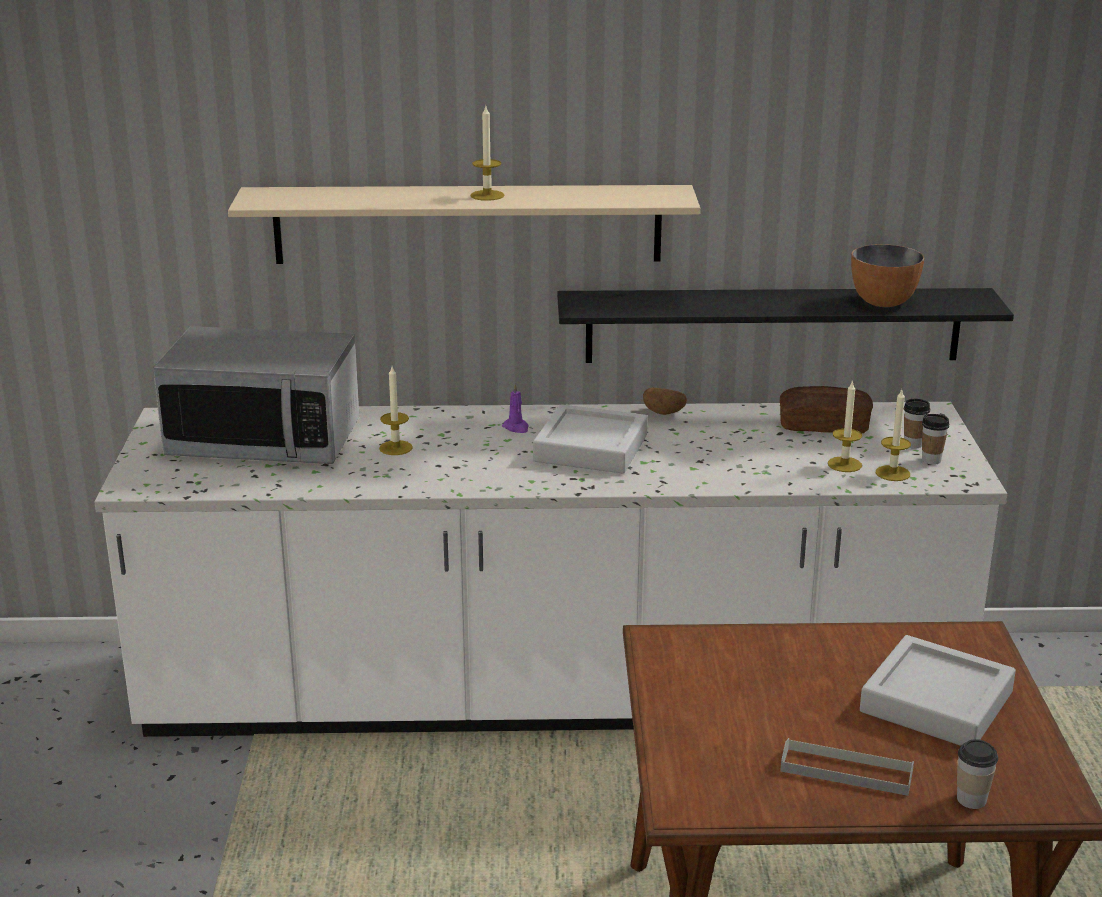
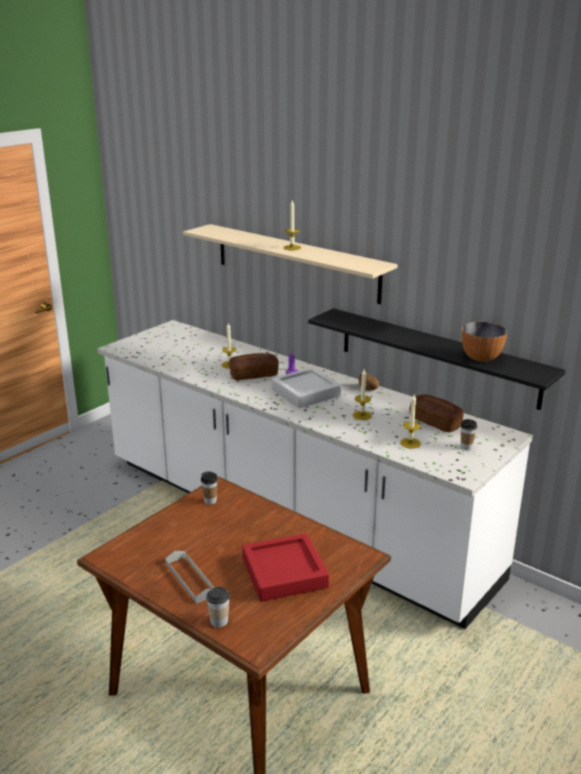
camera: 40 degrees right, 0 degrees up
microwave [153,326,359,464] -> none
grey tray [860,635,1016,746] -> red tray [242,534,329,602]
candle [876,390,911,481] -> candle moved to [353,369,372,420]
cup [922,414,949,465] -> cup moved to [201,472,218,505]
none -> bread [229,353,279,380]

